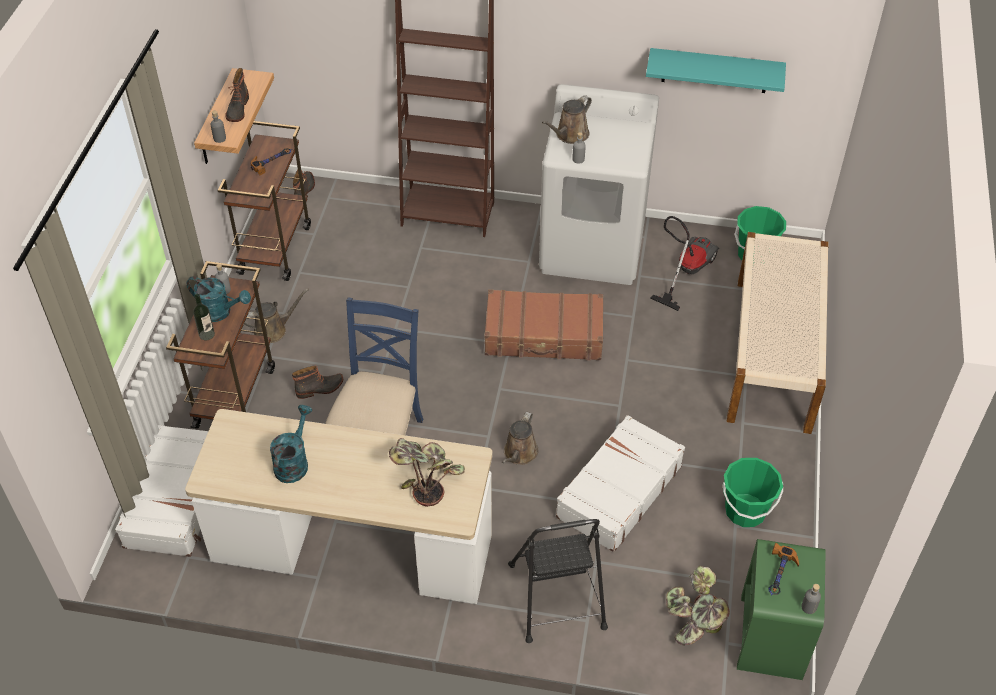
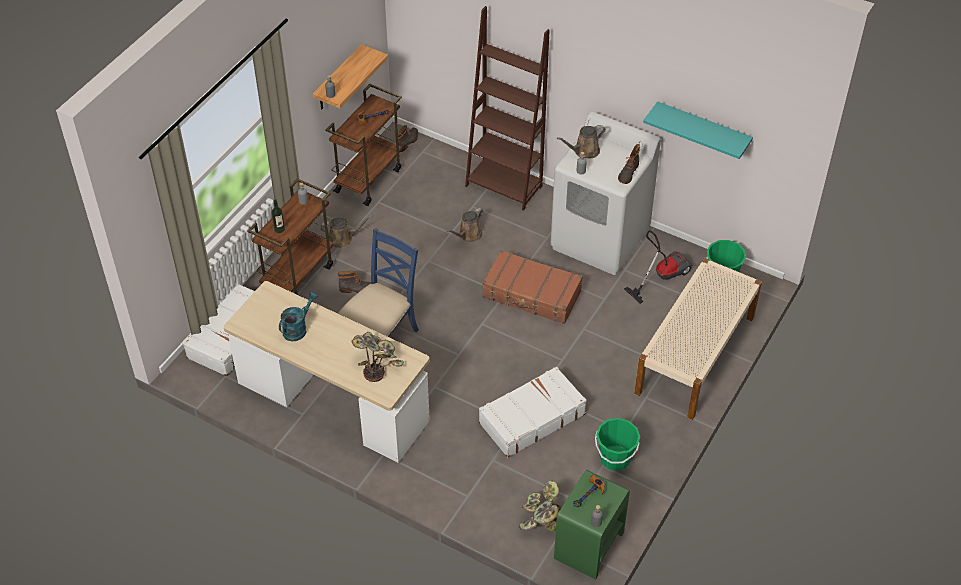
camera: 20 degrees right, 0 degrees up
turquoise watering can [187,276,251,322] -> none
boot [225,68,249,122] -> boot moved to [618,144,640,184]
brown watering can [502,412,539,465] -> brown watering can moved to [447,208,483,242]
black step ladder [508,519,608,643] -> none

